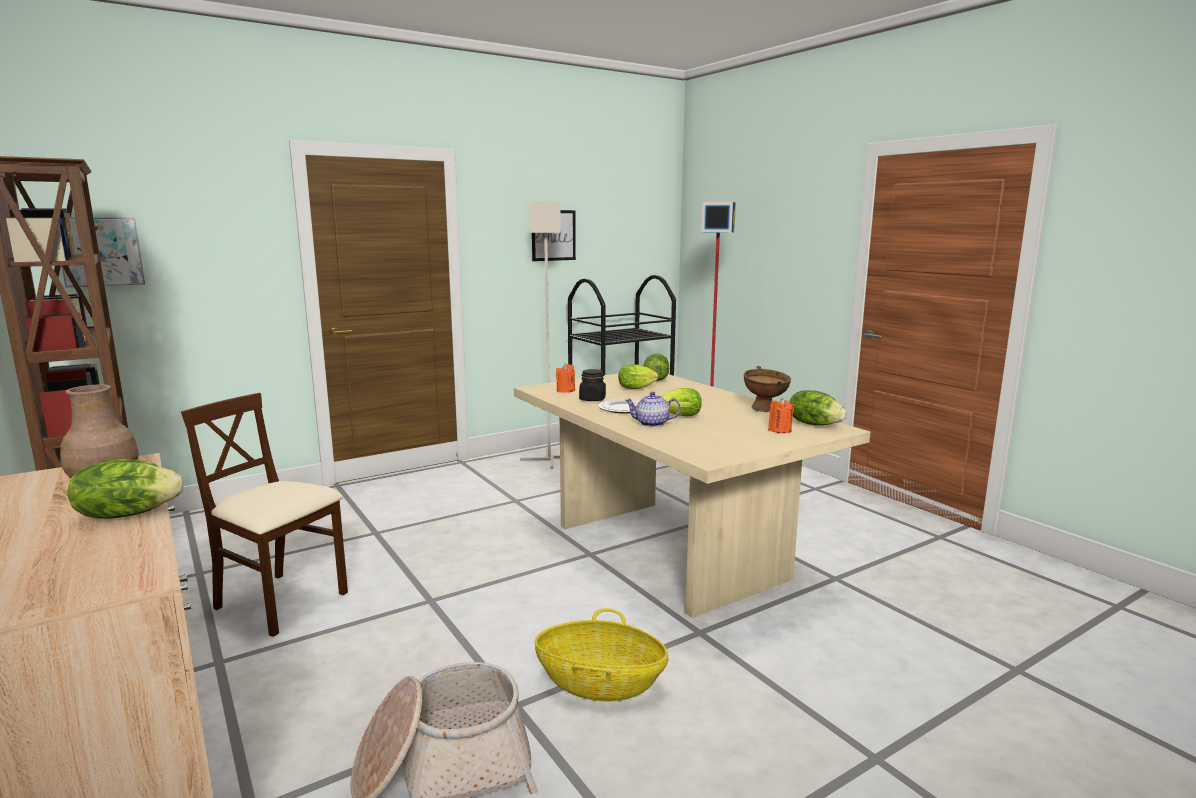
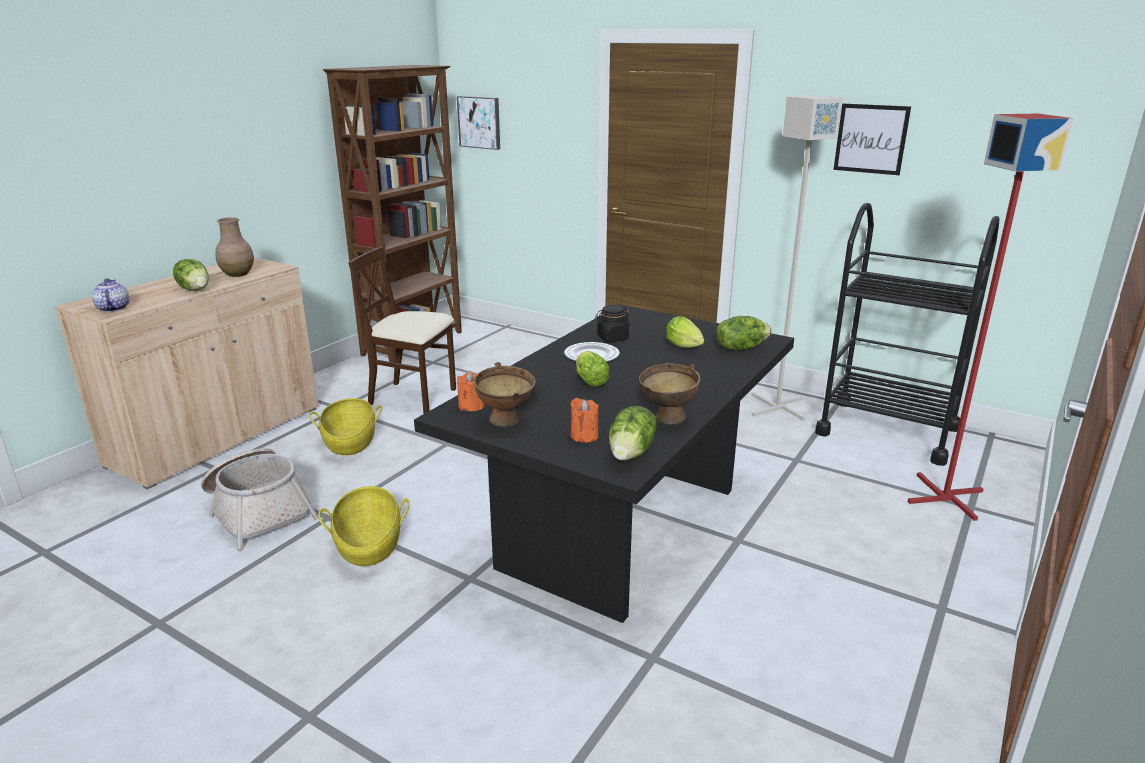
camera: 65 degrees right, 10 degrees up
beige chair [181,393,348,637] -> beige chair turned 75 degrees counterclockwise [348,247,456,414]
beige dining table [514,373,870,618] -> black dining table [414,304,794,623]
orange candle [556,364,575,393] -> orange candle moved to [457,370,485,411]
teapot [625,392,681,427] -> teapot moved to [92,278,129,312]
none -> basket [309,398,382,456]
none -> brown bowl [474,362,536,427]

